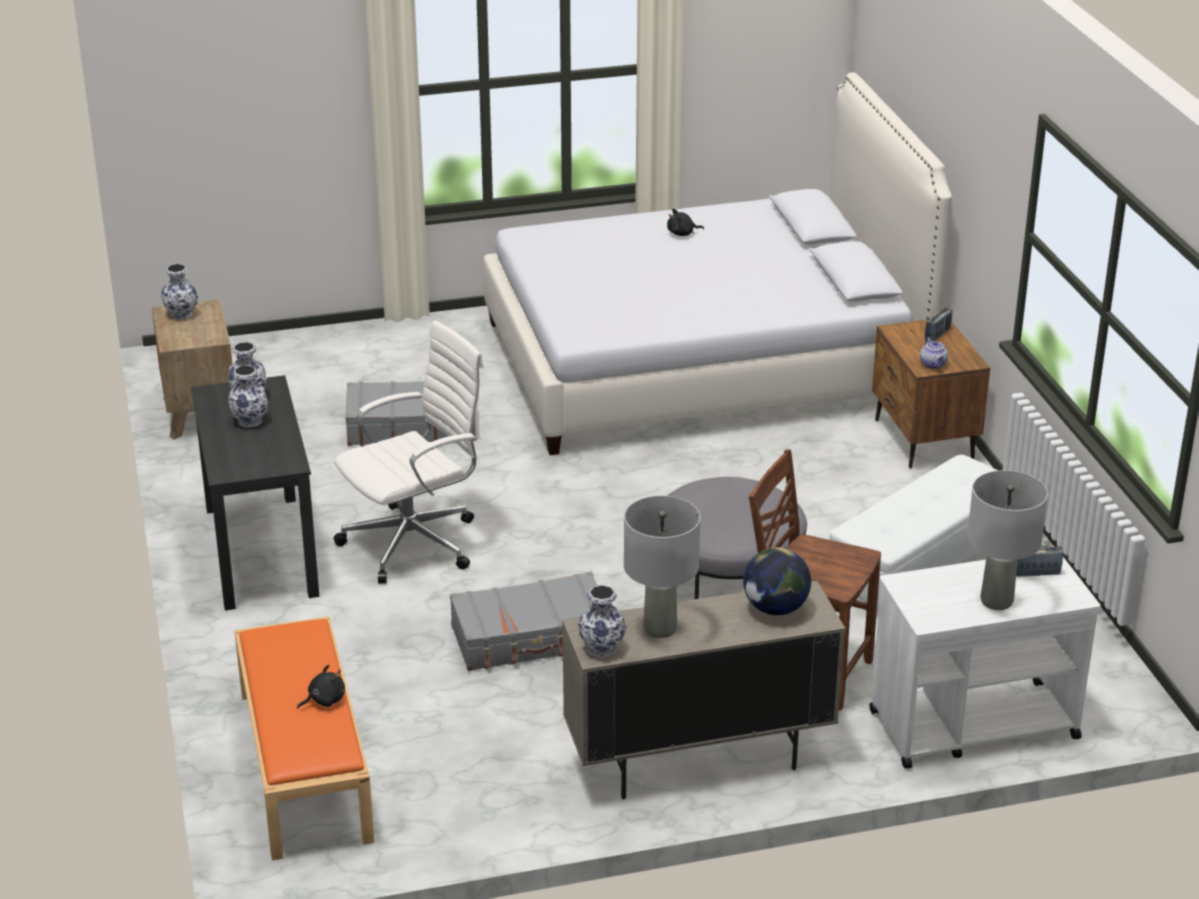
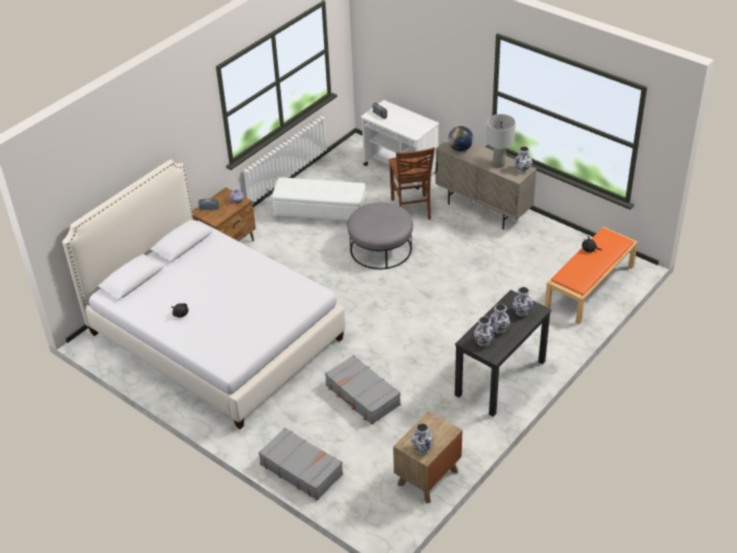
camera: 125 degrees left, 10 degrees up
white office chair [334,321,483,584] -> none
grey suitcase [450,572,598,671] -> grey suitcase moved to [258,428,343,500]
grey table lamp [967,470,1048,610] -> none
none -> vase [512,287,533,316]

